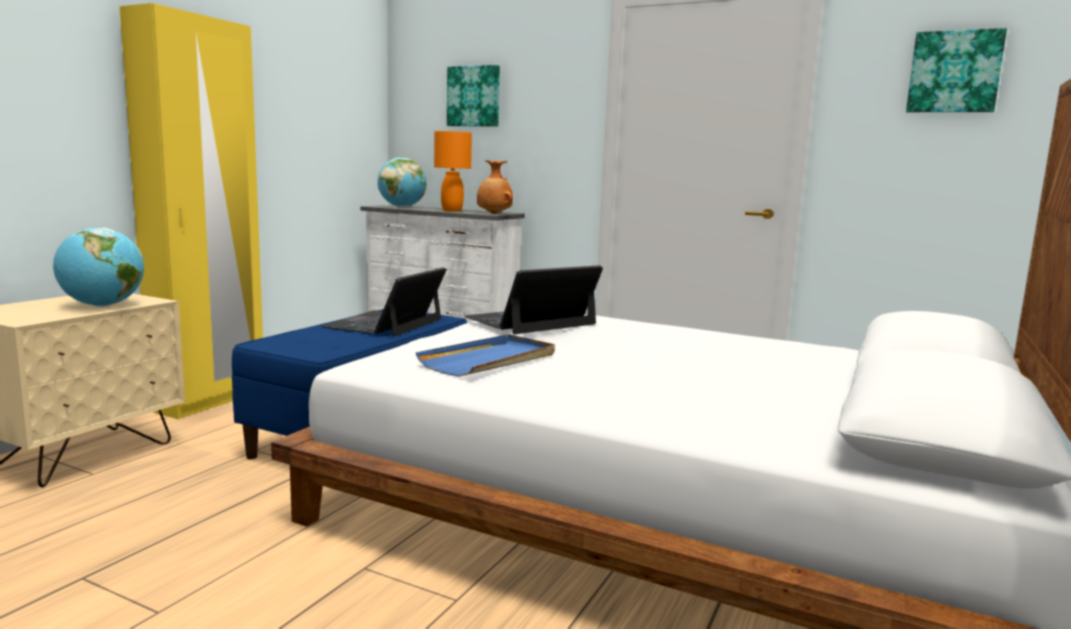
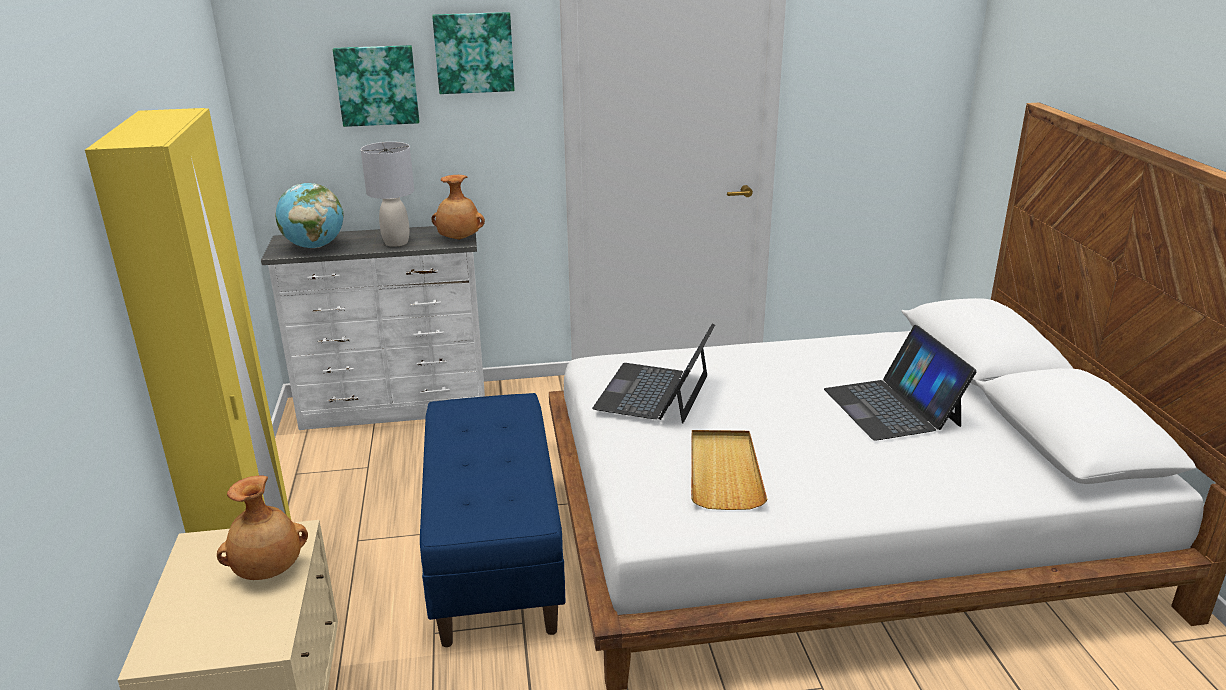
camera: 35 degrees left, 15 degrees up
globe [53,227,144,307] -> brown vase [217,476,308,580]
laptop [321,267,447,336] -> laptop moved to [824,325,977,441]
blue tray [415,334,555,377] -> beige tray [691,430,767,510]
orange table lamp [434,131,472,212] -> grey table lamp [361,142,414,247]
picture [906,28,1007,112] -> picture moved to [432,12,515,94]

